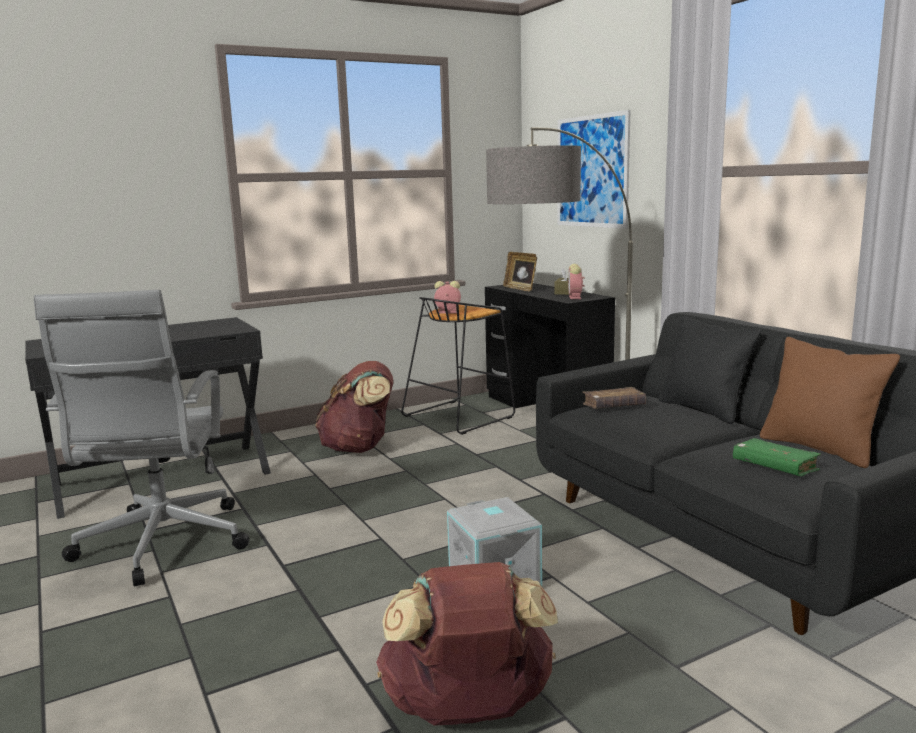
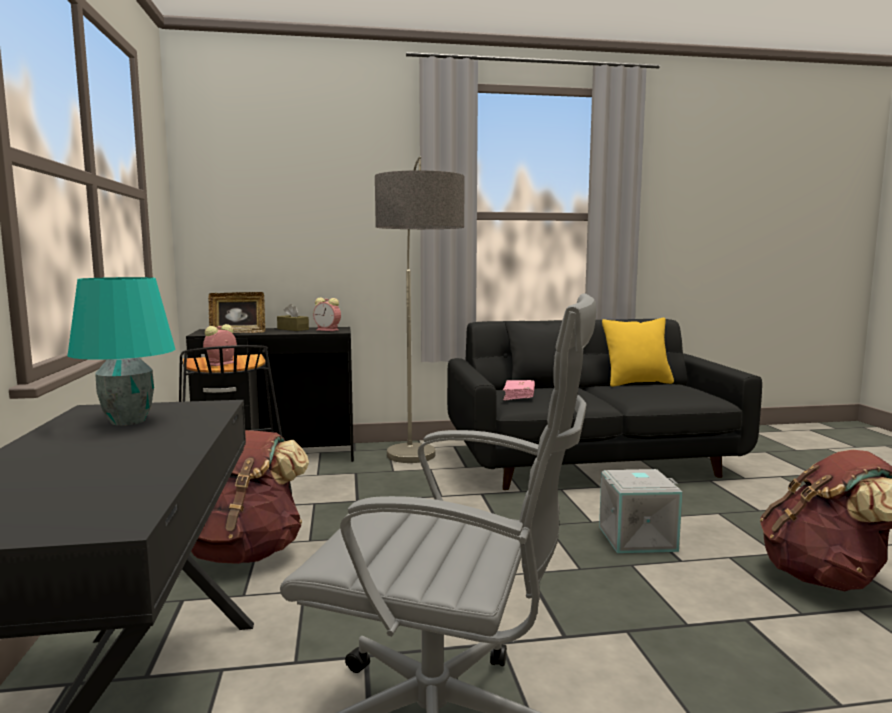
camera: 70 degrees left, 5 degrees down
picture [558,110,631,229] -> none
brown book [582,387,646,409] -> pink book [503,380,535,401]
green book [733,438,821,476] -> none
brown pillow [760,337,900,468] -> yellow pillow [602,318,674,387]
none -> turquoise table lamp [67,277,176,426]

